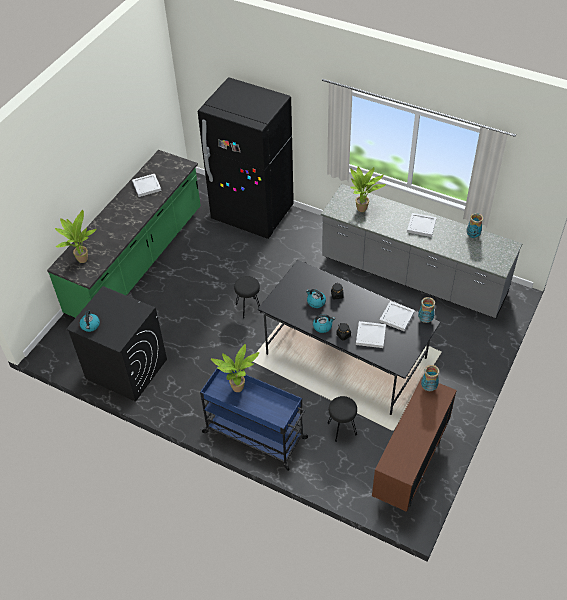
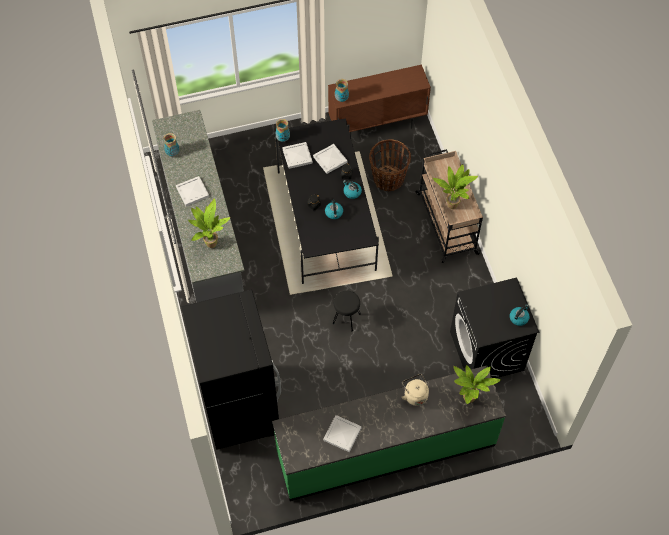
camera: 135 degrees left, 10 degrees up
blue cart [200,368,308,471] -> beige cart [416,149,483,263]
black stool [328,396,357,442] -> basket [369,139,411,191]
none -> beige kettle [402,374,429,406]

